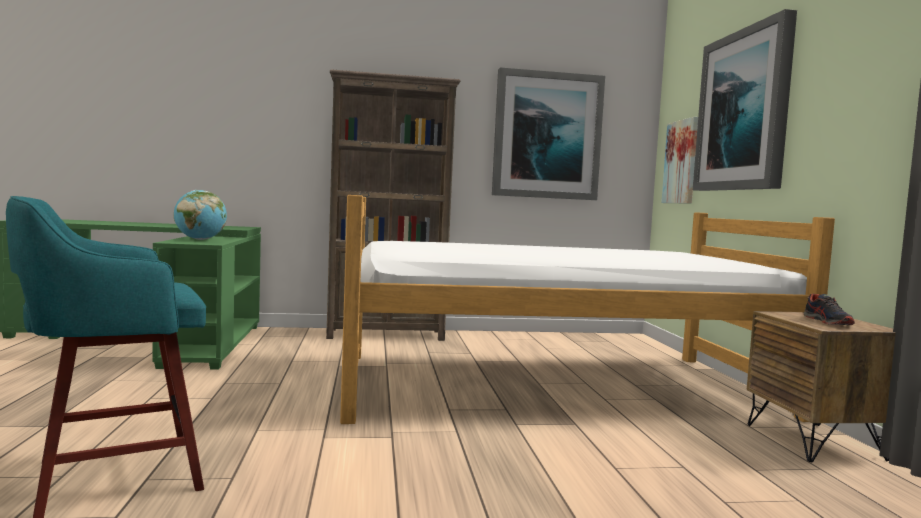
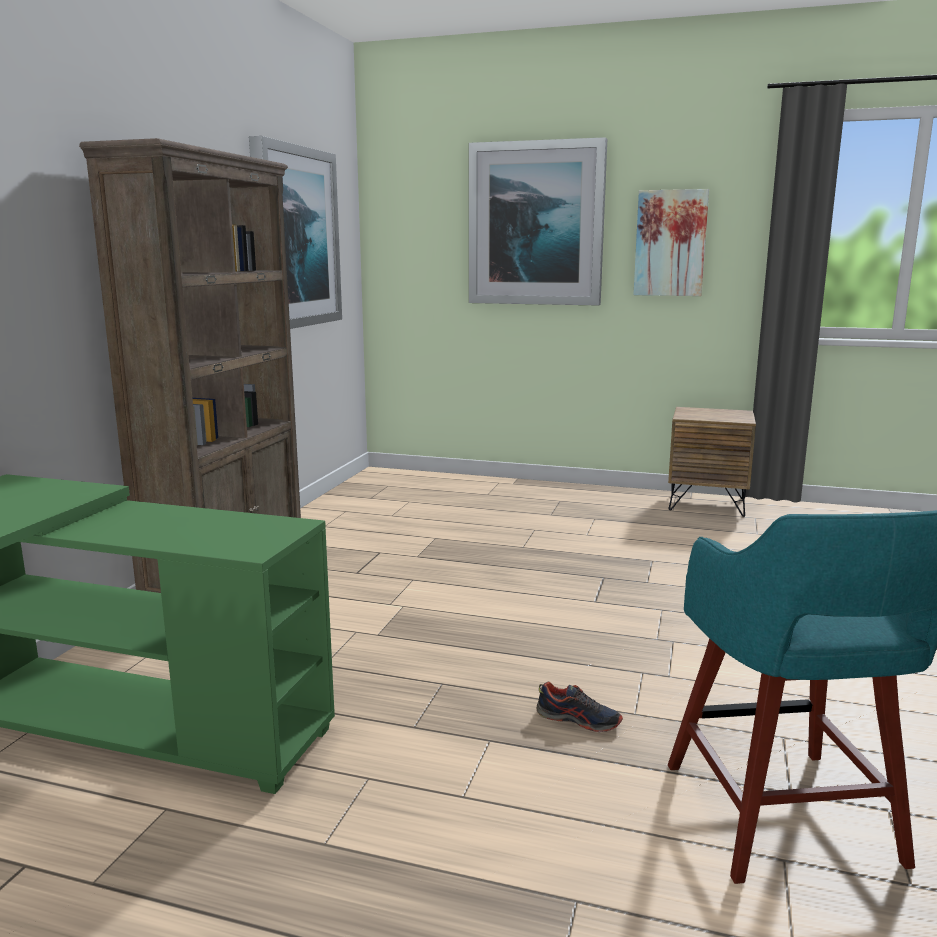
camera: 65 degrees left, 10 degrees up
globe [174,190,227,240] -> none
bed [340,195,835,424] -> none
picture [661,117,698,203] -> picture moved to [633,189,709,296]
shoe [804,294,855,325] -> shoe moved to [536,682,623,732]

